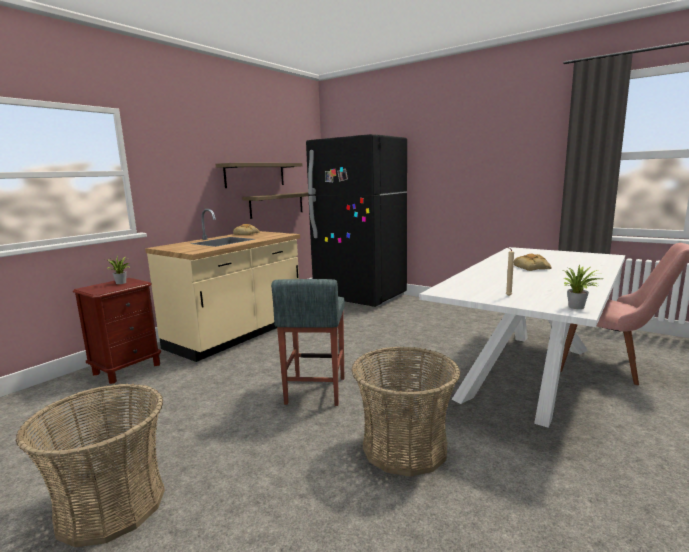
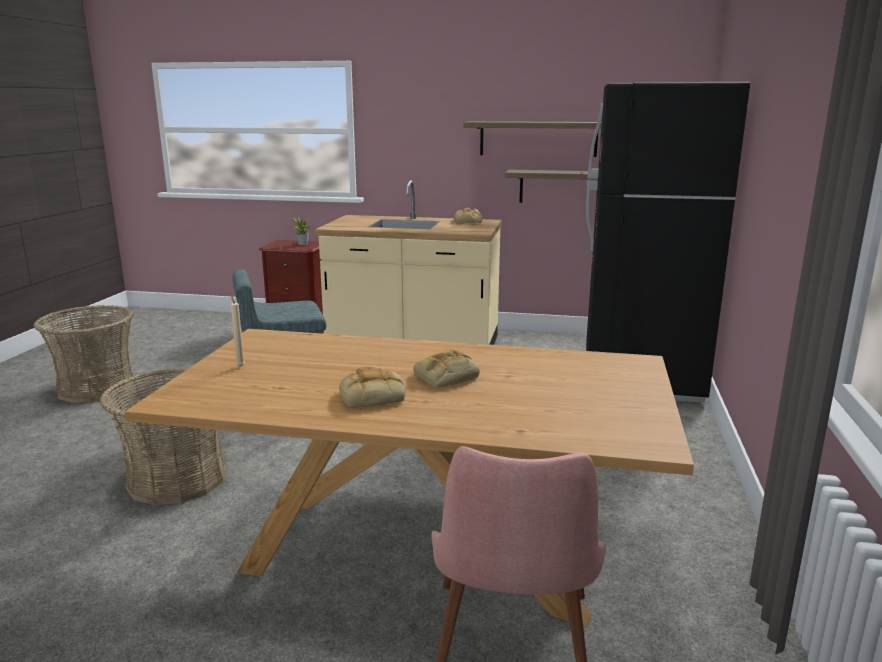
camera: 65 degrees right, 5 degrees up
white dining table [419,247,625,428] -> brown dining table [125,329,694,628]
potted plant [560,264,601,309] -> none
none -> bread [339,367,405,408]

